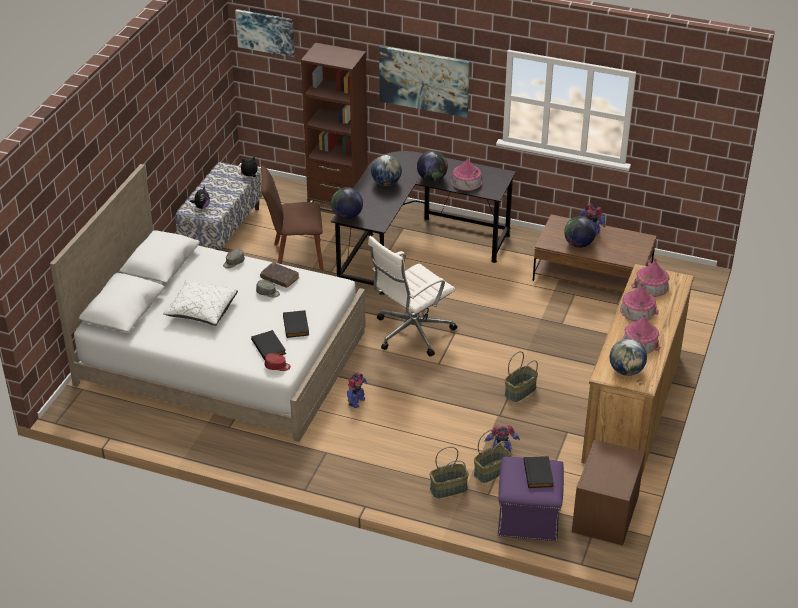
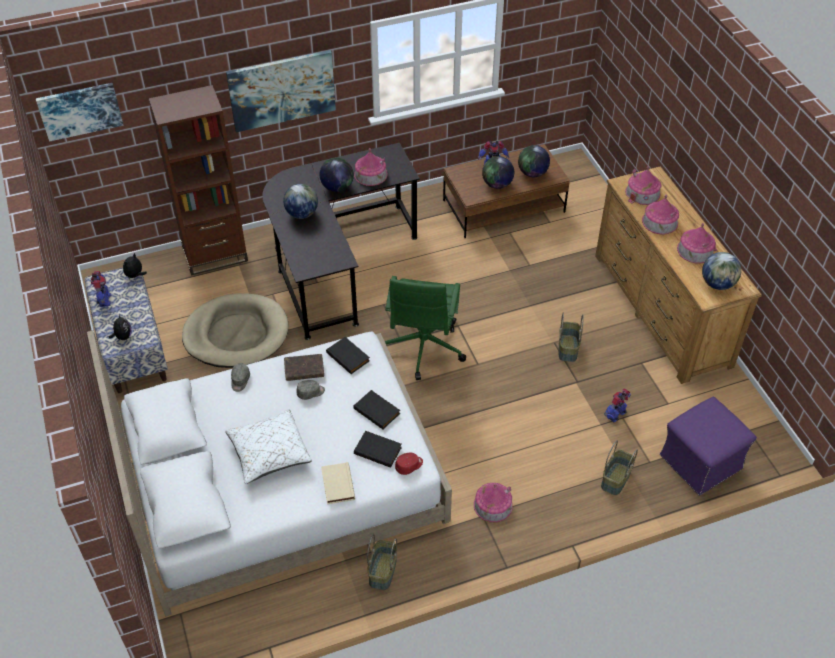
camera: 40 degrees left, 10 degrees up
brown chair [261,166,324,270] -> beige dog bed [182,293,289,368]
globe [331,187,363,219] -> globe moved to [518,145,550,177]
toy robot [347,372,367,408] -> toy robot moved to [91,271,111,307]
white office chair [368,236,457,356] -> green office chair [385,276,466,380]
basket [474,430,511,483] -> basket moved to [367,534,397,590]
black book [524,456,554,488] -> black book moved to [326,337,370,374]
brown nightstand [572,440,645,545] -> none
none -> beige book [321,462,355,504]
none -> toy house [474,483,513,522]

